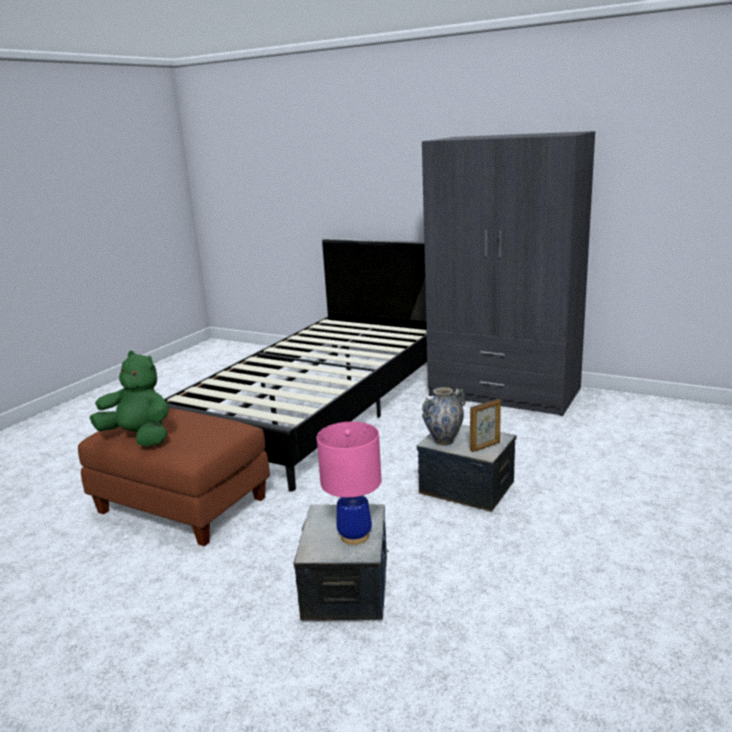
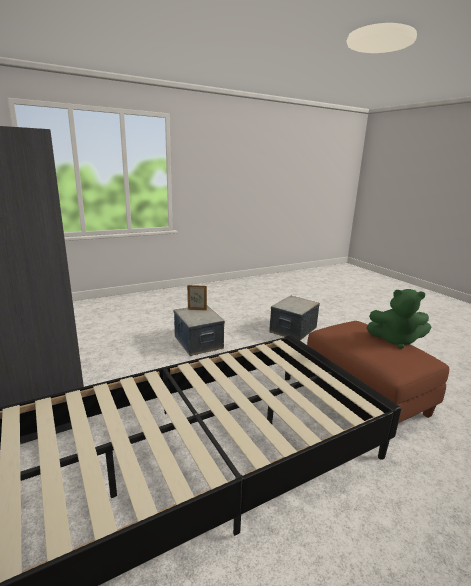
camera: 150 degrees left, 0 degrees up
green plush toy [90,351,169,447] -> green plush toy turned 45 degrees counterclockwise [366,289,431,349]
pink table lamp [317,422,381,545] -> none
vase [422,387,465,446] -> none

